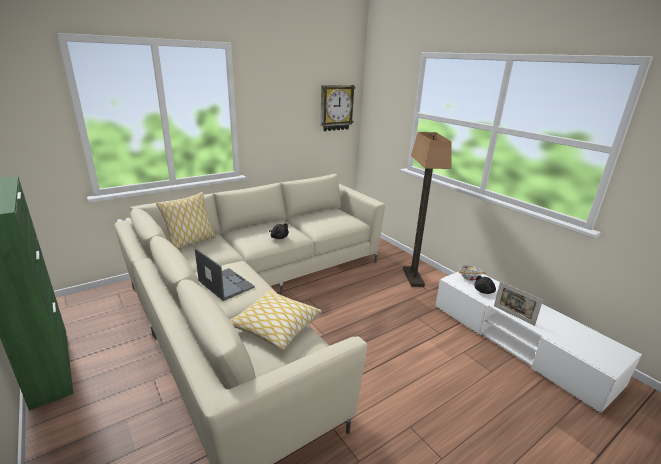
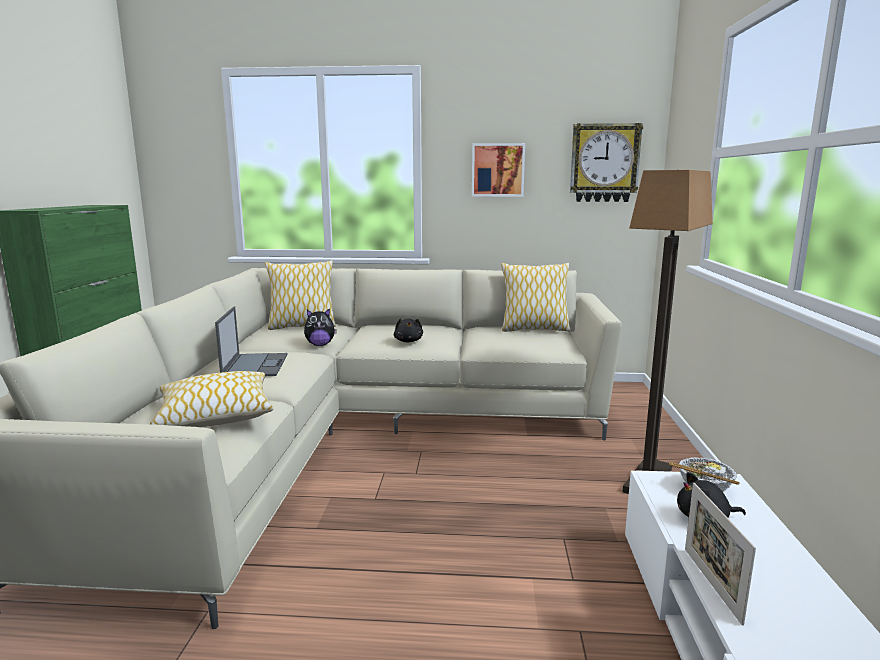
camera: 40 degrees right, 10 degrees down
none -> plush toy [304,308,337,346]
none -> picture [472,143,525,197]
none -> pillow [501,263,571,332]

